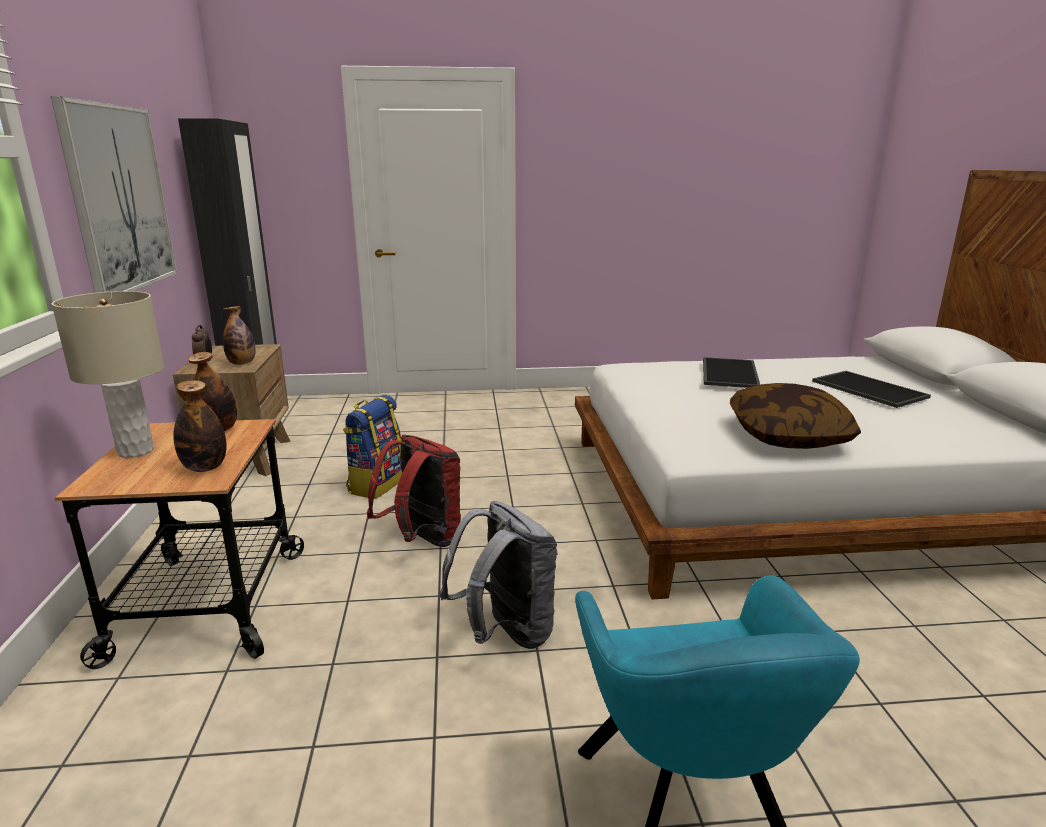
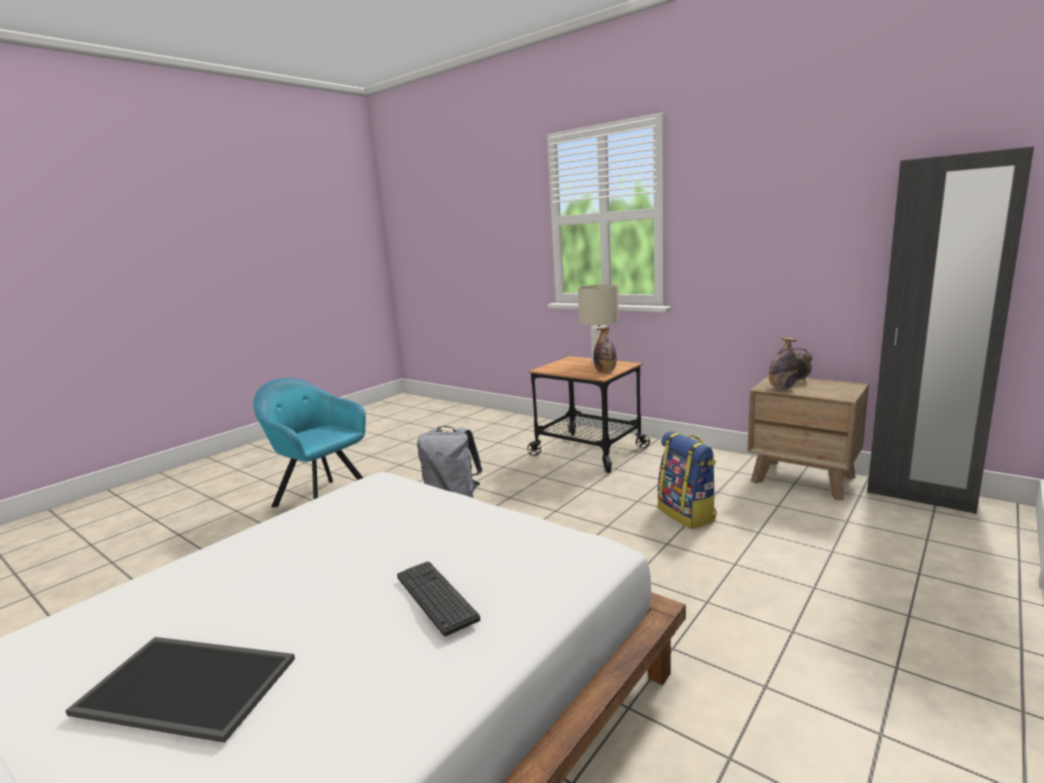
camera: 135 degrees right, 5 degrees down
picture [51,96,177,293] -> none
bottle [173,380,227,472] -> none
red backpack [367,435,461,547] -> none
tray [703,357,760,388] -> keyboard [397,561,480,636]
pillow [730,383,861,449] -> none

